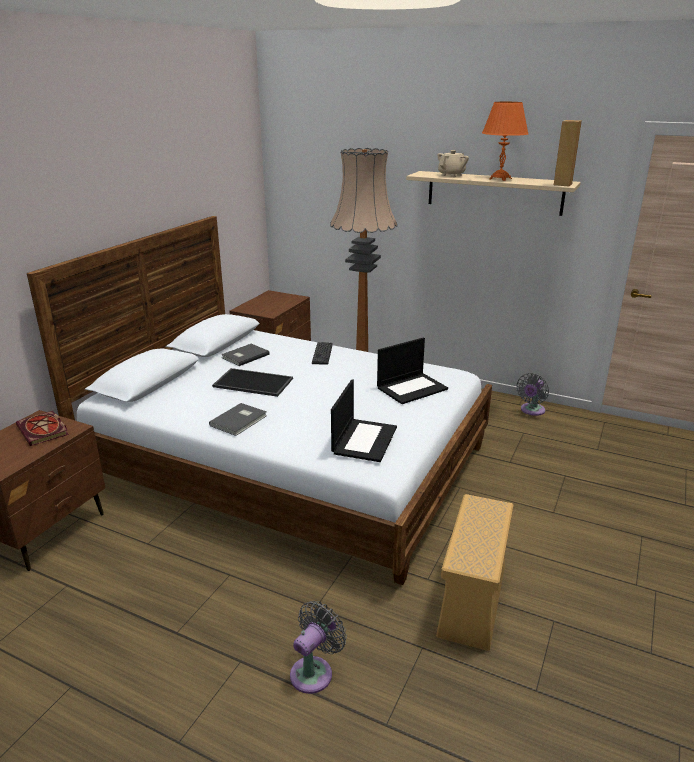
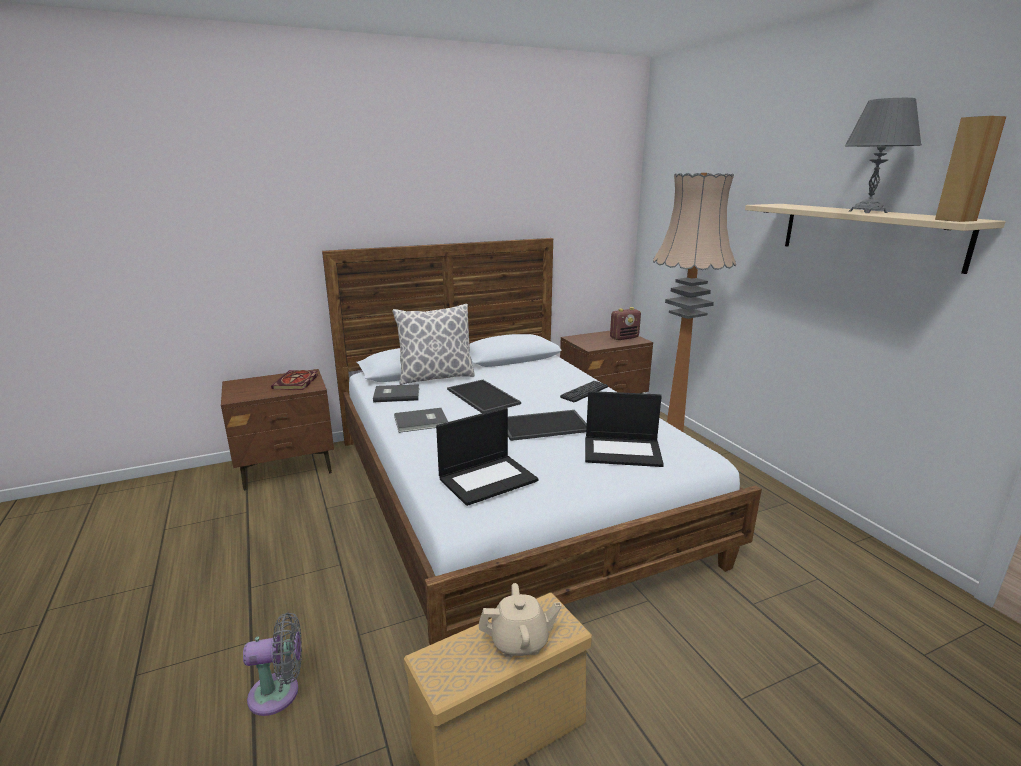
camera: 40 degrees right, 5 degrees down
grey book [221,344,270,366] -> grey book moved to [373,384,419,402]
beige teapot [438,150,469,177] -> beige teapot moved to [479,583,562,658]
orange table lamp [482,102,528,181] -> grey table lamp [845,98,922,213]
grey fan [517,373,549,416] -> none
none -> pillow [392,304,475,385]
none -> tray [508,410,587,441]
none -> radio [610,307,641,340]

